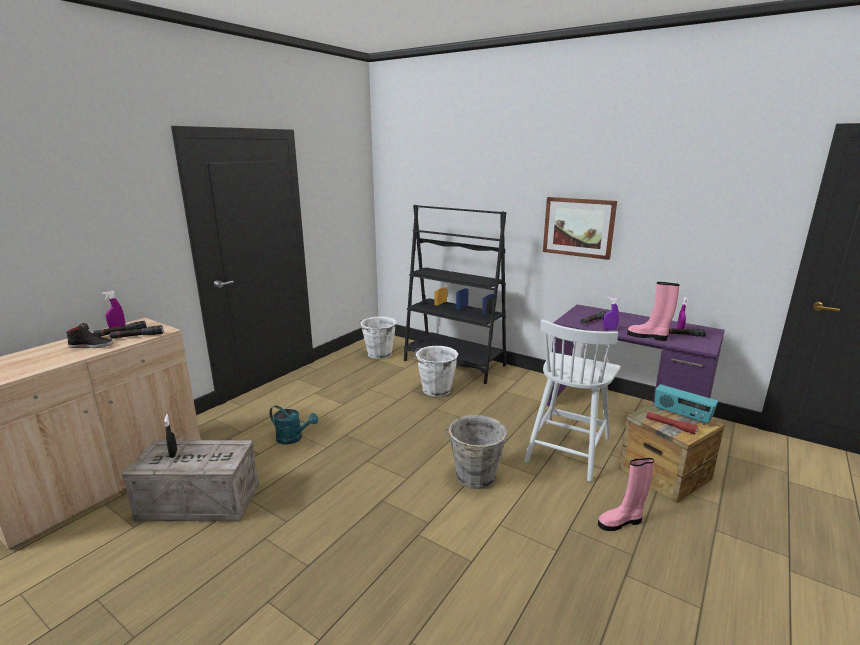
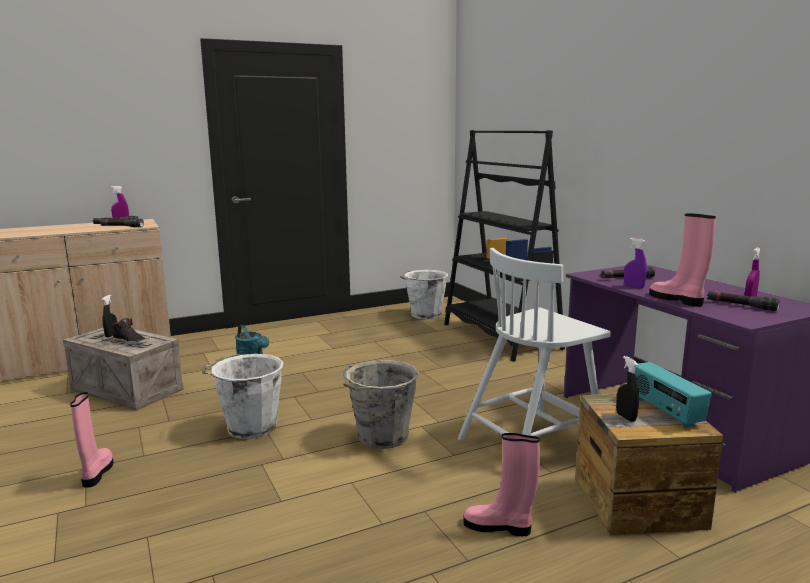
camera: 30 degrees right, 5 degrees down
black shoe [66,323,113,348] -> black shoe moved to [112,318,146,345]
white bucket [414,346,458,397] -> white bucket moved to [202,354,284,439]
picture [543,197,617,260] -> none
red flashlight [646,412,698,435] -> black spray bottle [616,356,639,422]
none -> pink boot [70,392,114,488]

